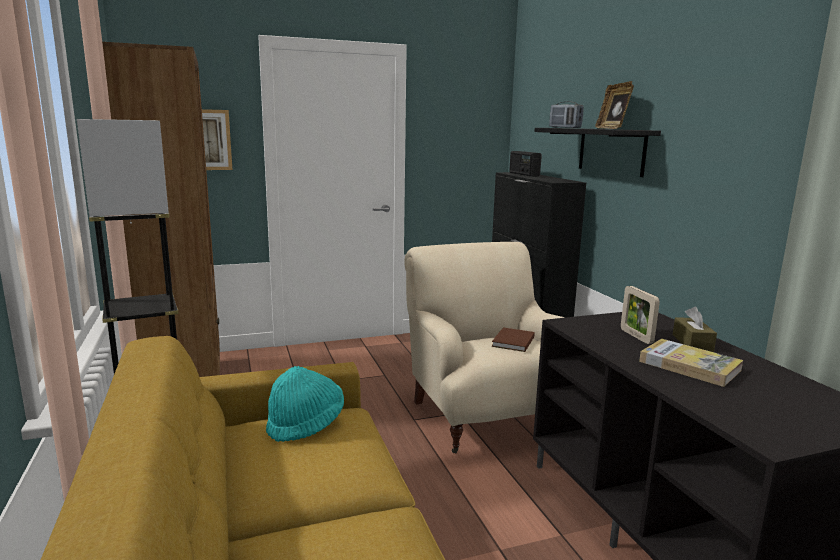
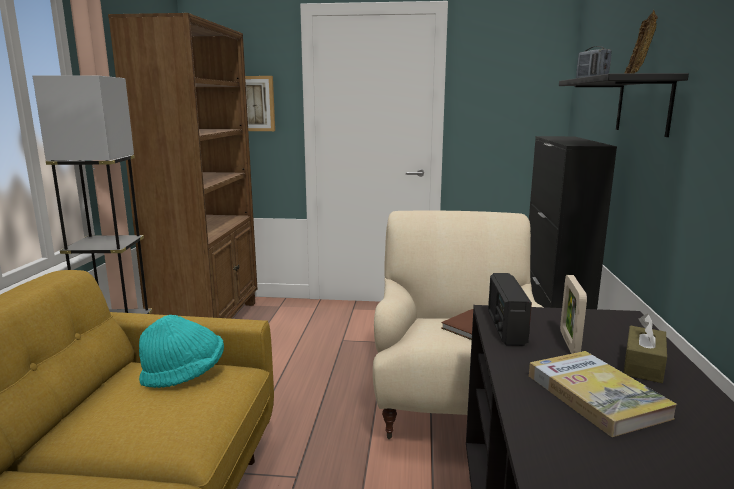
camera: 25 degrees right, 0 degrees up
radio [509,151,542,177] -> radio moved to [488,273,532,346]

